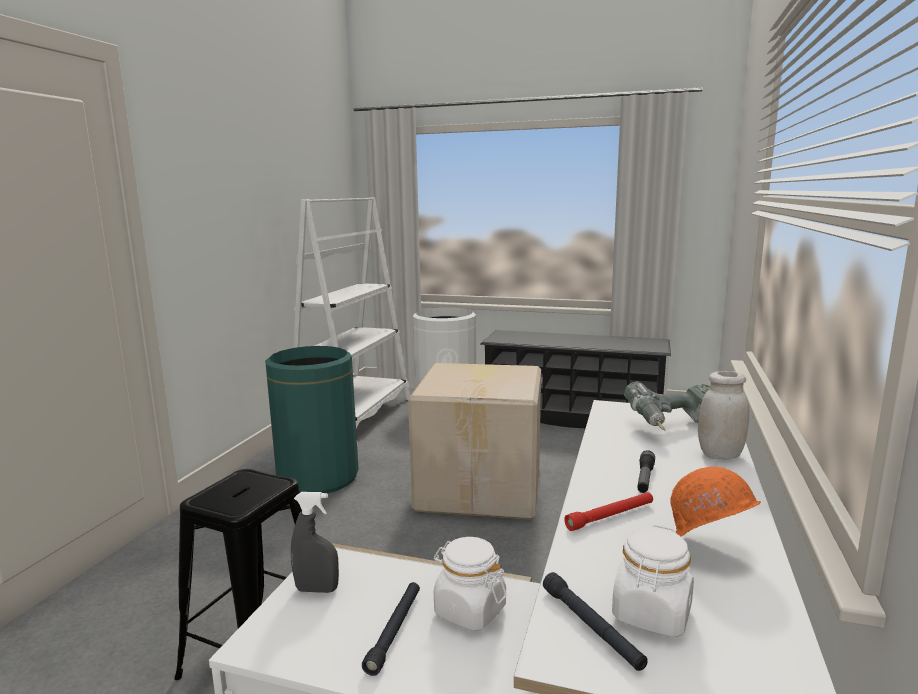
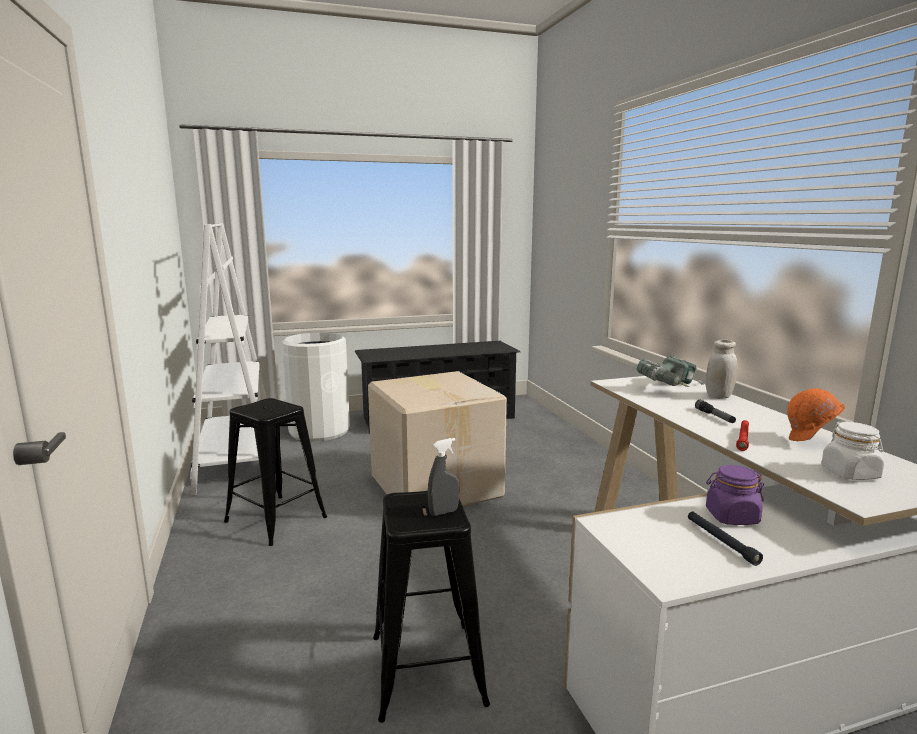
camera: 35 degrees left, 0 degrees up
green trash can [265,346,359,493] -> black stool [224,398,327,546]
grey spray bottle [291,492,339,593] -> grey spray bottle moved to [428,438,460,516]
white jar [434,537,506,631] -> purple jar [706,465,764,525]
black flashlight [543,572,647,671] -> none

